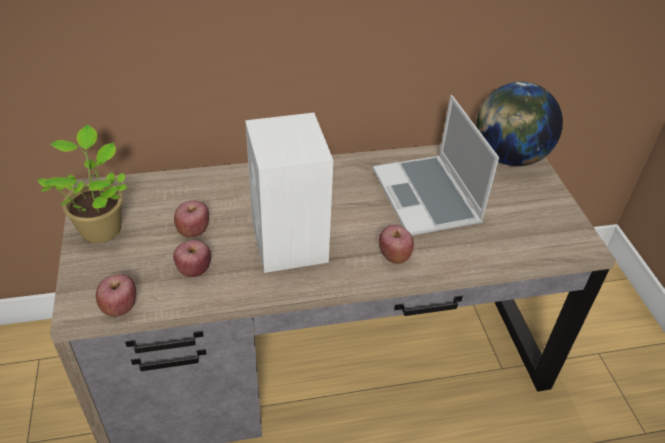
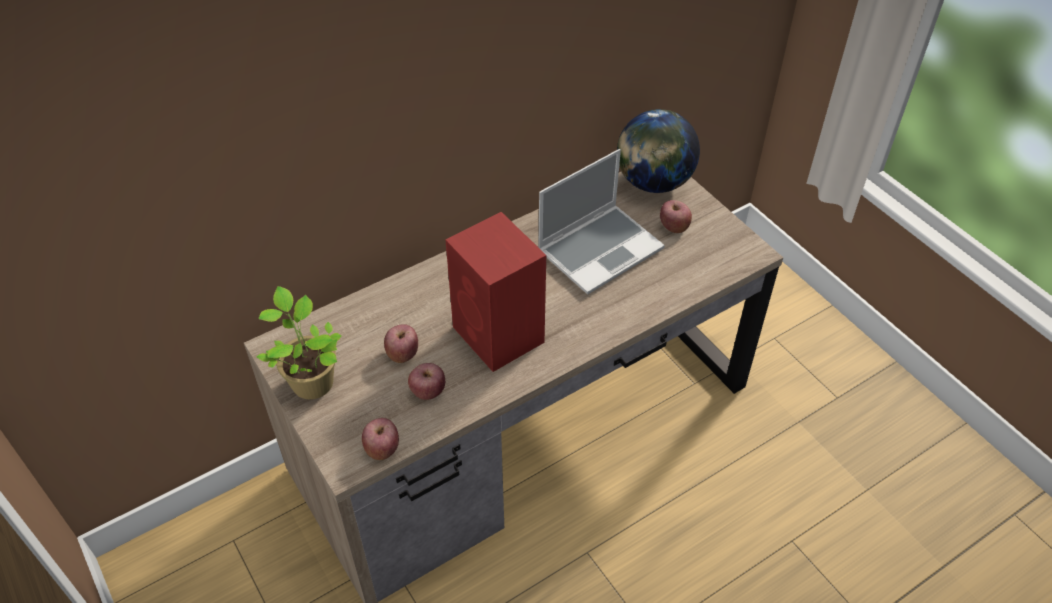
camera: 20 degrees left, 5 degrees up
white speaker [245,113,333,273] -> red speaker [446,212,546,372]
laptop [373,95,499,236] -> laptop turned 90 degrees counterclockwise [538,149,665,295]
apple [379,225,414,264] -> apple moved to [660,200,692,233]

